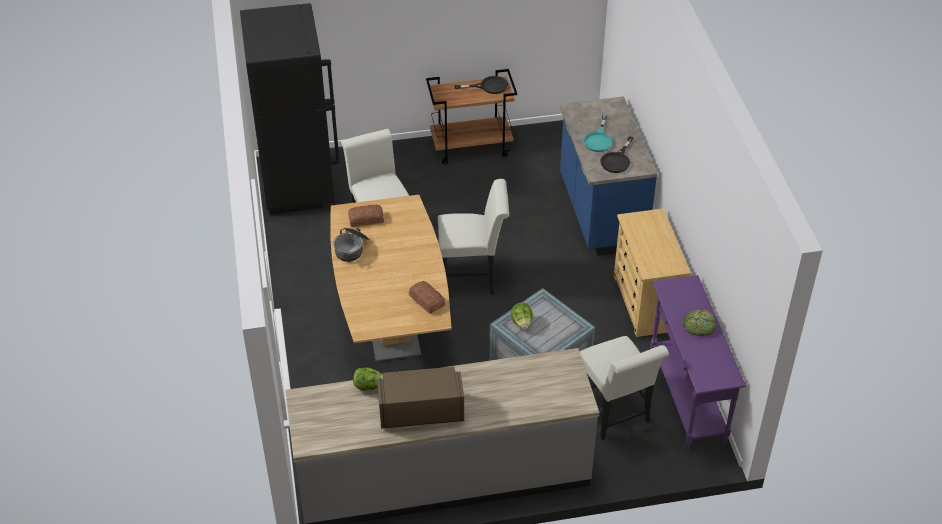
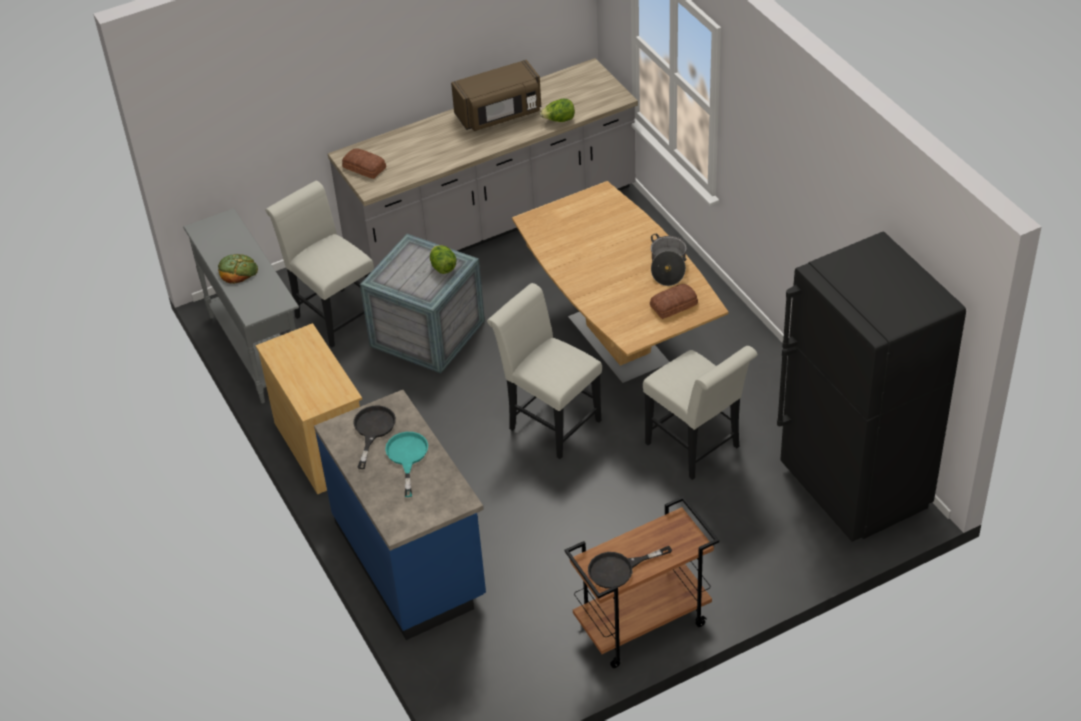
camera: 165 degrees right, 0 degrees up
bread [409,281,445,314] -> bread moved to [342,148,386,179]
white chair [438,179,509,295] -> white chair turned 60 degrees clockwise [487,283,602,459]
purple console table [651,275,746,451] -> grey console table [183,208,299,403]

